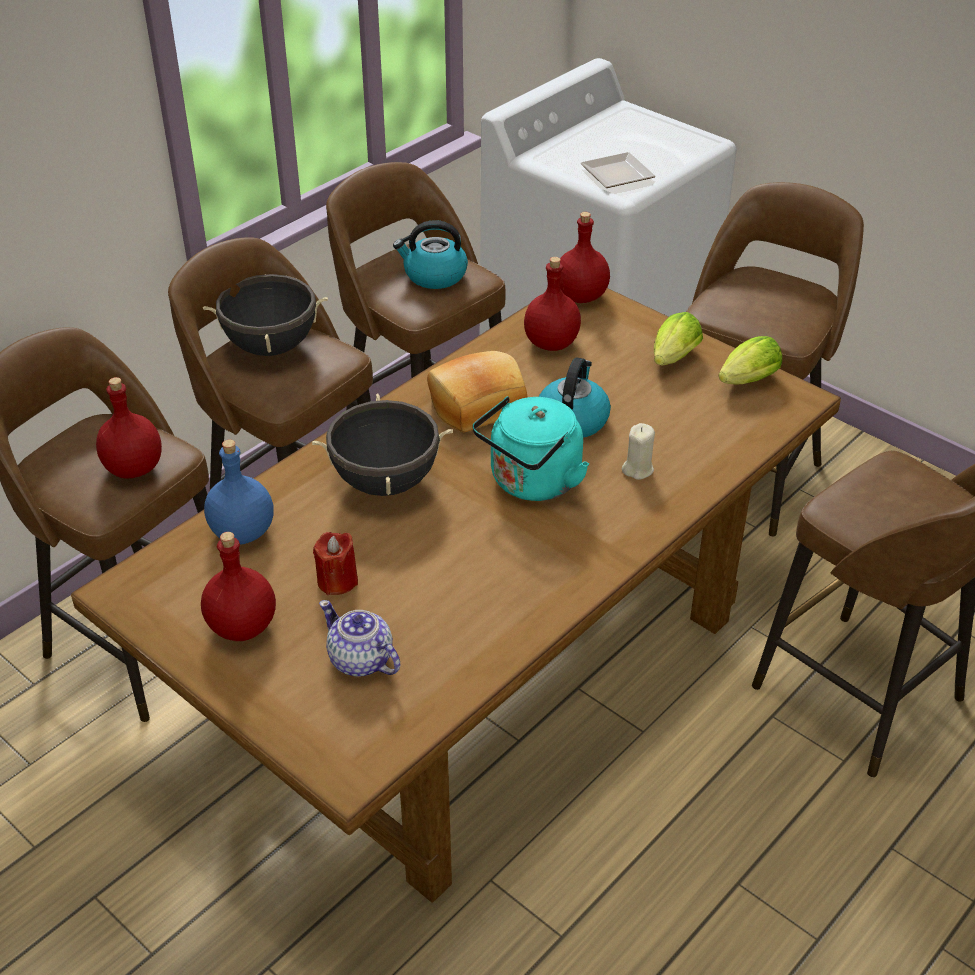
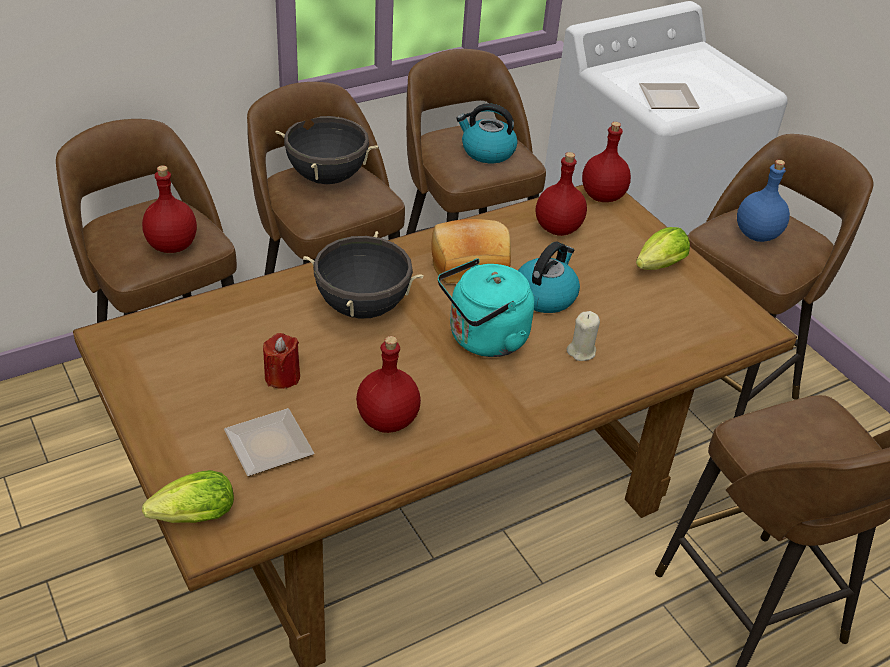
camera: 15 degrees right, 0 degrees up
red bottle [201,532,276,641] -> red bottle moved to [356,336,421,433]
blue bottle [204,439,274,545] -> blue bottle moved to [737,160,790,242]
teapot [319,600,400,677] -> plate [224,408,314,476]
lettuce [719,336,782,384] -> lettuce moved to [142,470,234,523]

